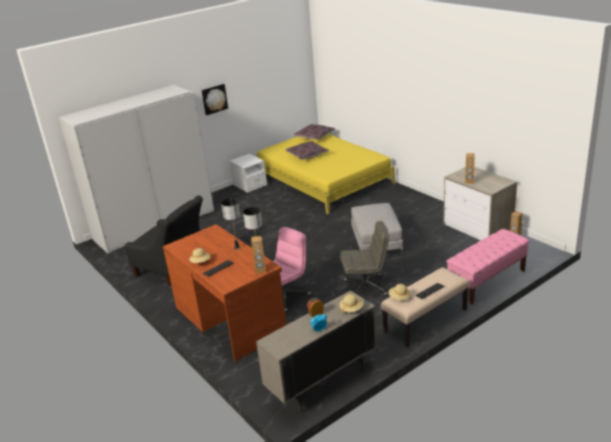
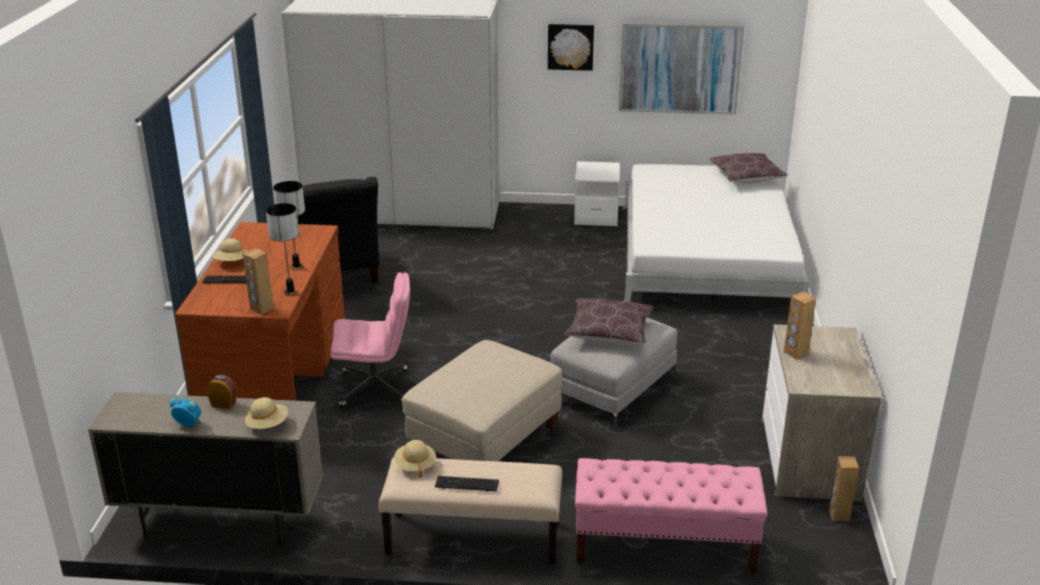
camera: 40 degrees right, 0 degrees up
yellow bed [257,134,396,214] -> white bed [623,164,809,302]
brown pillow [285,141,329,160] -> brown pillow moved to [565,298,653,344]
grey office chair [340,221,389,296] -> beige ottoman [402,340,562,461]
none -> picture [619,22,744,114]

